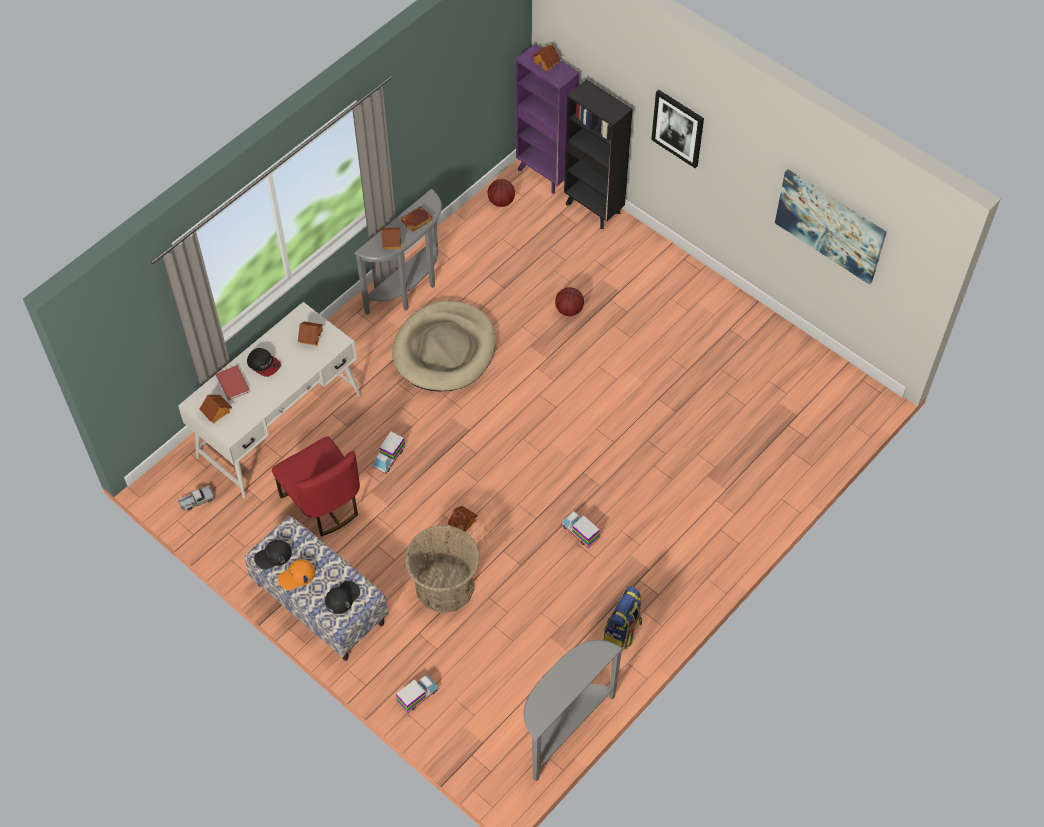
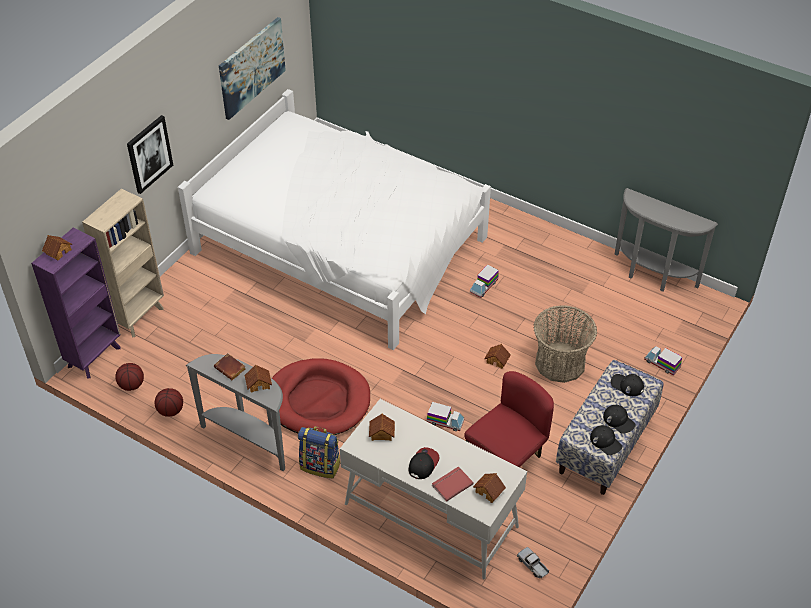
camera: 100 degrees left, 10 degrees down
orange cap [278,559,315,591] -> black cap [603,405,636,434]
beige dog bed [392,301,496,392] -> red dog bed [272,358,370,435]
basketball [555,287,584,316] -> basketball moved to [155,388,183,417]
black bookcase [564,79,633,229] -> beige bookcase [82,189,164,337]
backpack [604,586,642,651] -> backpack moved to [298,426,341,479]
none -> white bed [178,89,491,350]

